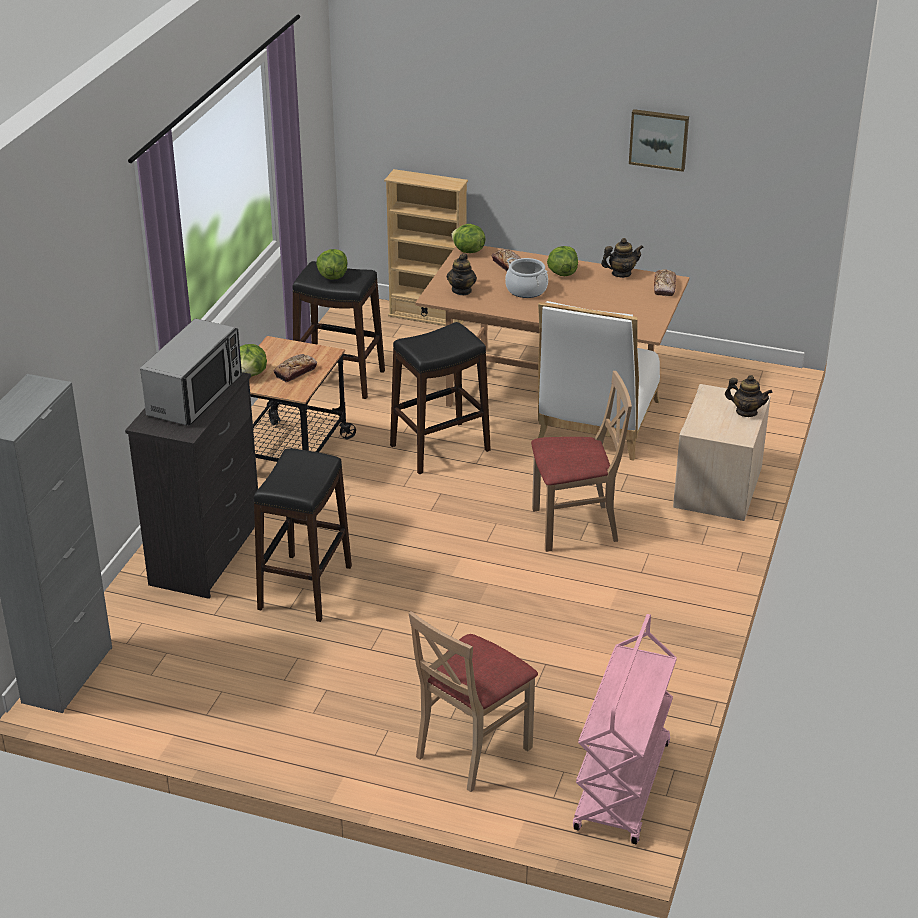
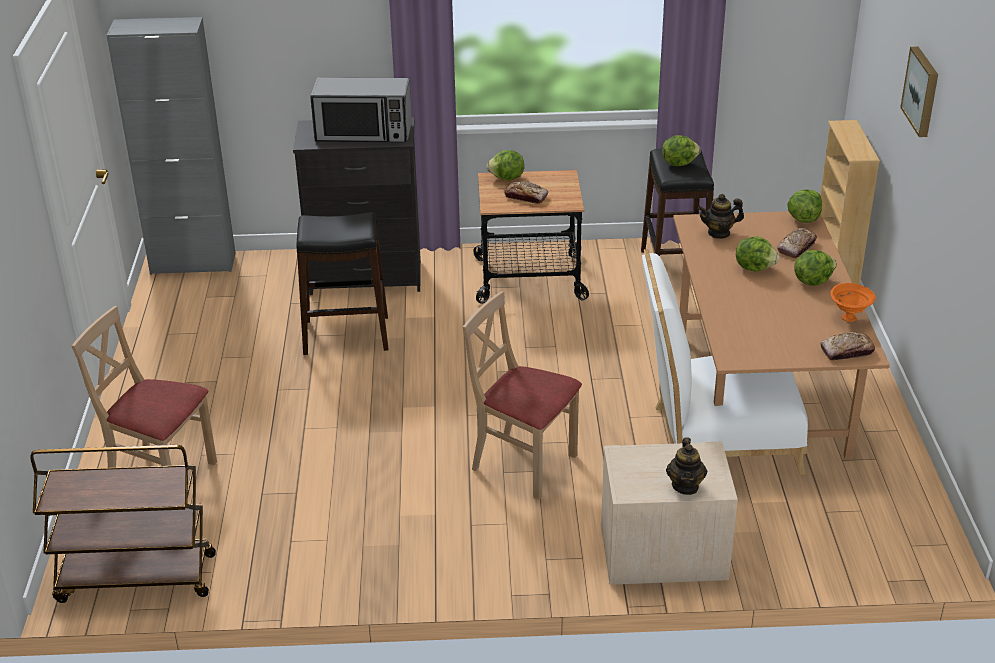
camera: 70 degrees right, 0 degrees up
black stool [390,322,491,474] -> none
cooking pot [505,257,548,298] -> lettuce [736,236,779,271]
beige chair [531,371,632,552] -> beige chair turned 150 degrees clockwise [463,291,582,500]
pink cart [573,614,677,844] -> brown cart [30,445,216,603]
teapot [601,238,644,278] -> orange bowl [830,283,876,322]
picture [629,109,689,172] -> picture moved to [900,47,938,137]

